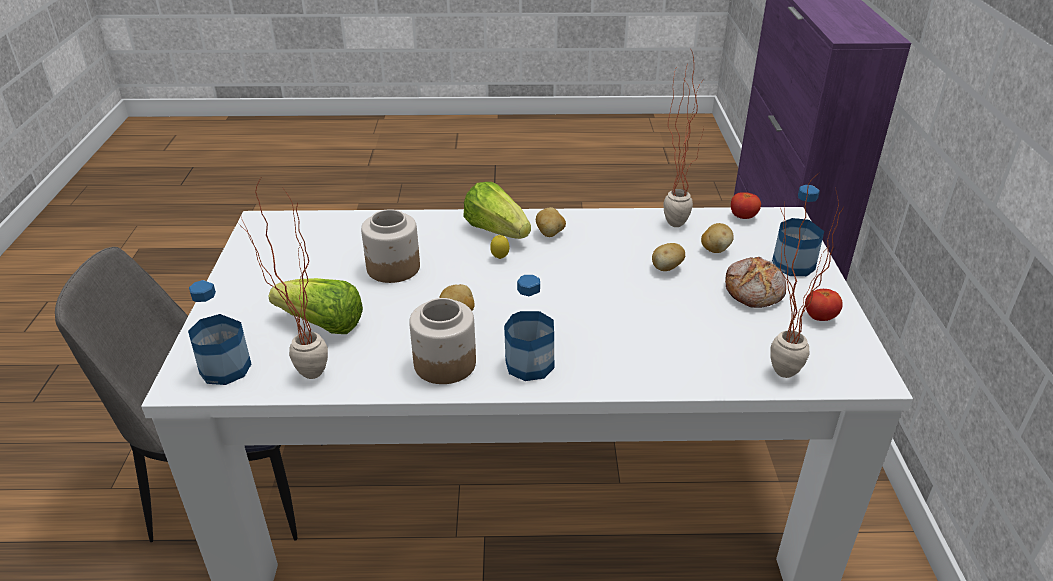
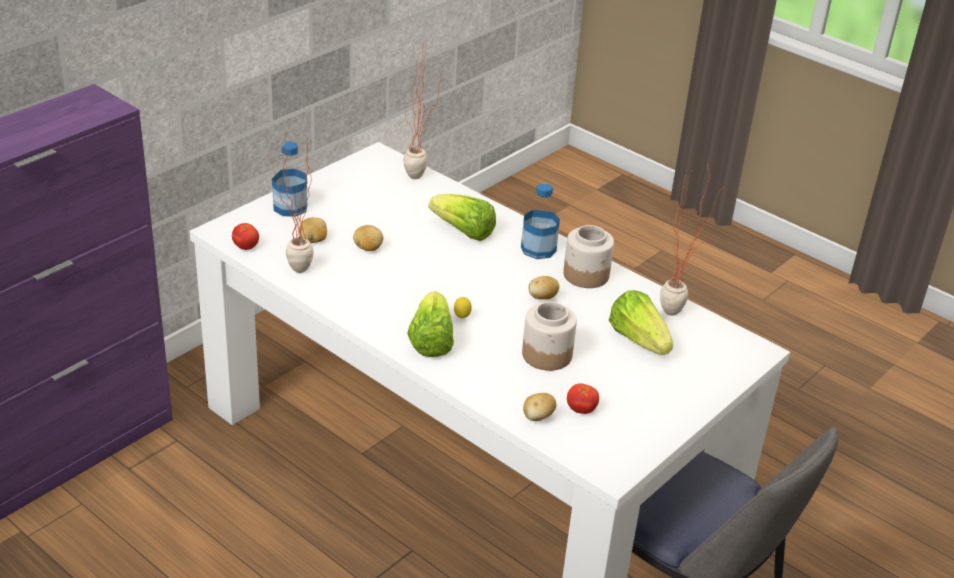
camera: 140 degrees left, 0 degrees up
bottle [188,280,251,385] -> none
potato [536,207,566,237] -> potato moved to [523,393,556,421]
bread [725,257,786,308] -> none
tomato [805,289,843,321] -> tomato moved to [567,384,599,414]
none -> lettuce [429,194,496,241]

